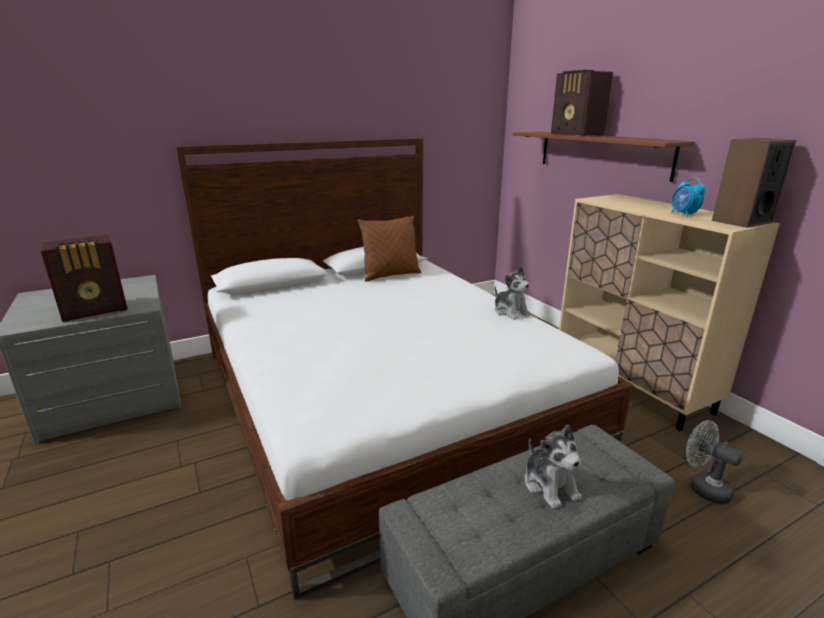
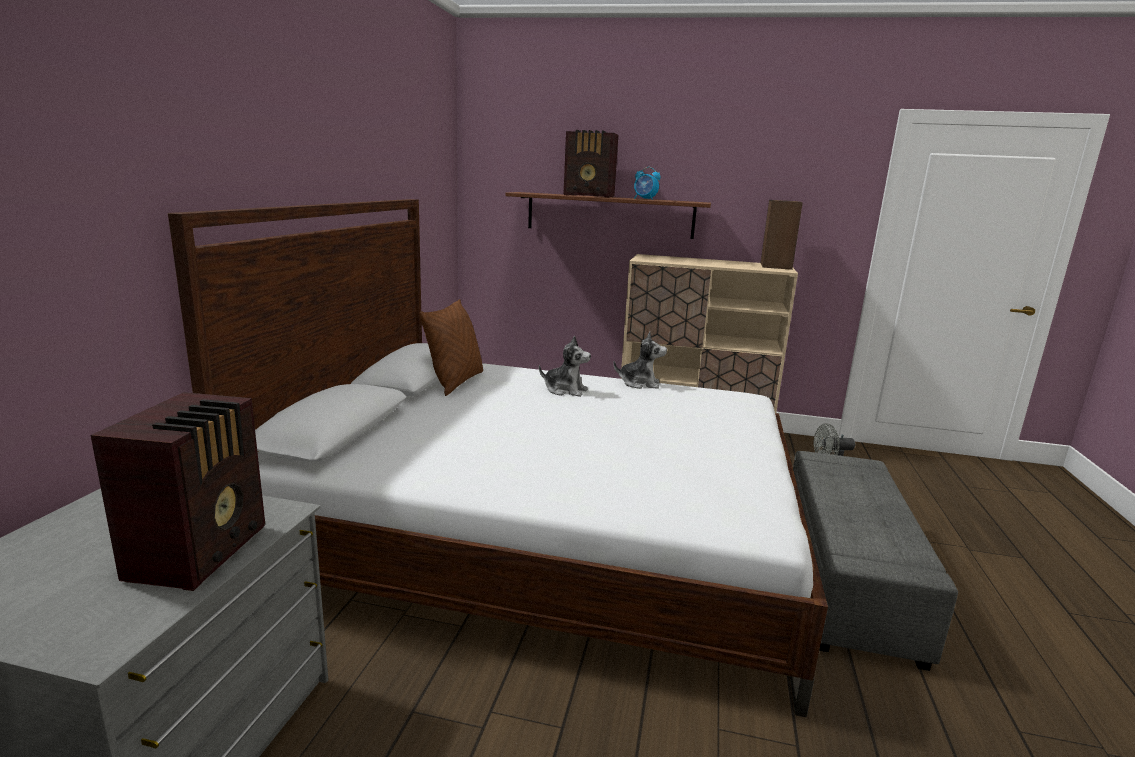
camera: 50 degrees left, 5 degrees down
plush toy [525,424,582,509] -> plush toy moved to [539,336,591,397]
alarm clock [671,177,706,217] -> alarm clock moved to [634,167,661,200]

